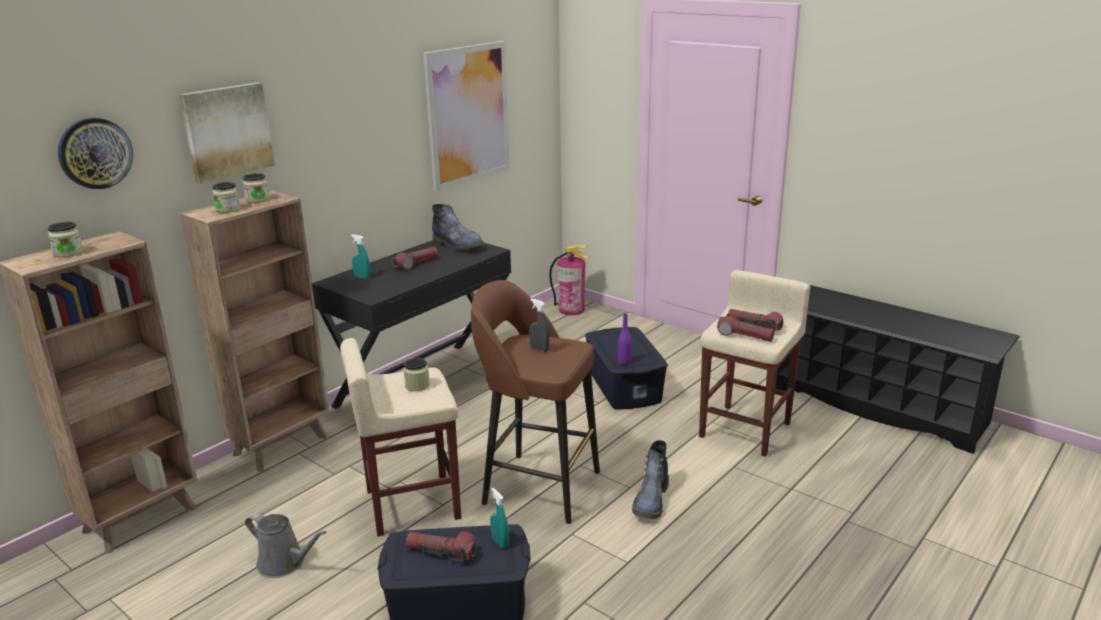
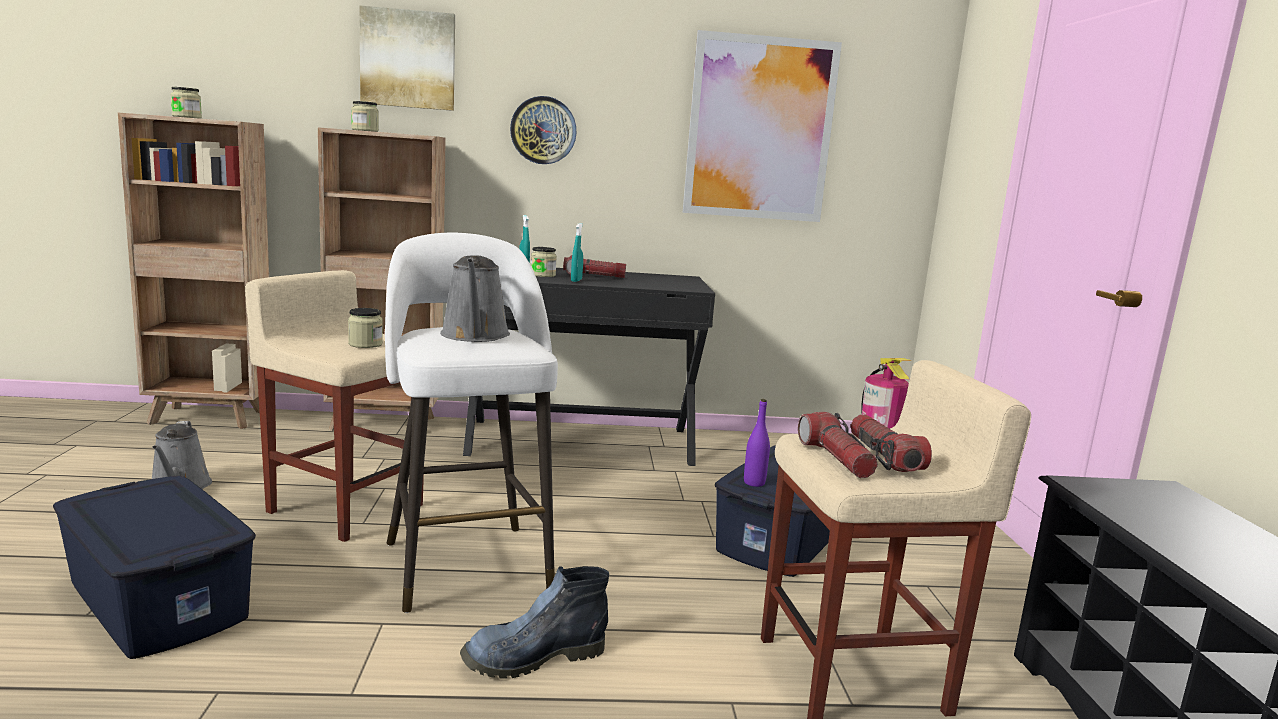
camera: 45 degrees right, 10 degrees down
wall clock [58,118,133,189] -> wall clock moved to [510,96,576,164]
jar [243,173,269,203] -> jar moved to [531,247,557,277]
flashlight [406,532,476,564] -> none
boot [432,204,484,251] -> none
brown stool [471,280,600,524] -> white stool [385,233,558,613]
turquoise spray bottle [490,488,509,548] -> turquoise spray bottle moved to [571,223,583,282]
grey spray bottle [529,299,550,352] -> grey watering can [440,255,510,342]

